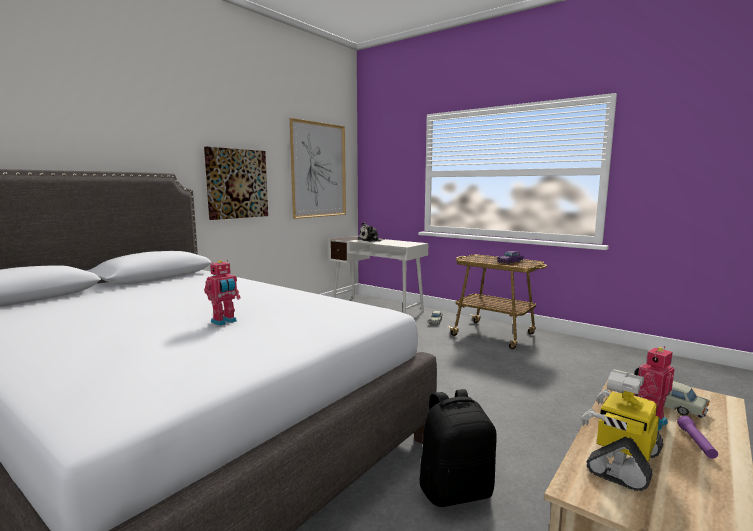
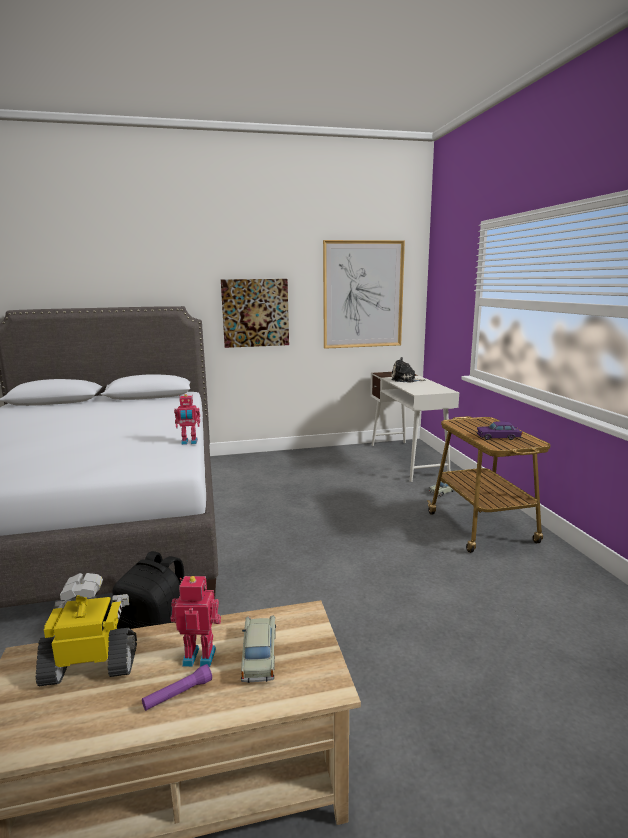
camera: 40 degrees right, 5 degrees up
toy robot [204,260,241,326] -> toy robot moved to [174,394,200,445]

